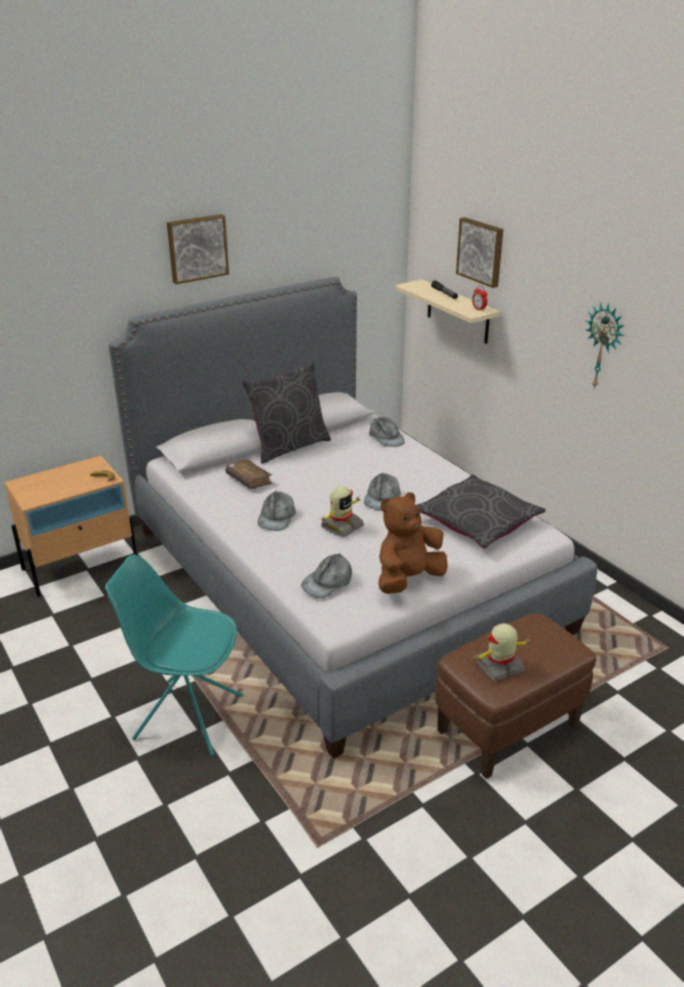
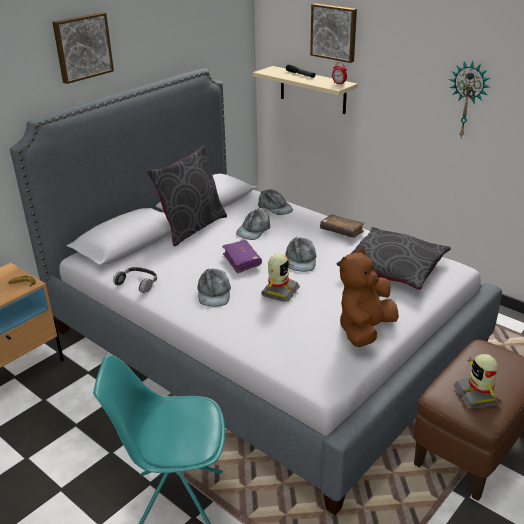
camera: 15 degrees left, 0 degrees up
brown book [225,459,272,489] -> brown book moved to [320,214,365,238]
grey cap [301,554,352,599] -> grey cap moved to [236,209,270,240]
toy robot [471,623,532,682] -> toy robot turned 60 degrees counterclockwise [454,354,501,409]
none -> headphones [113,267,157,293]
none -> purple book [222,240,262,273]

